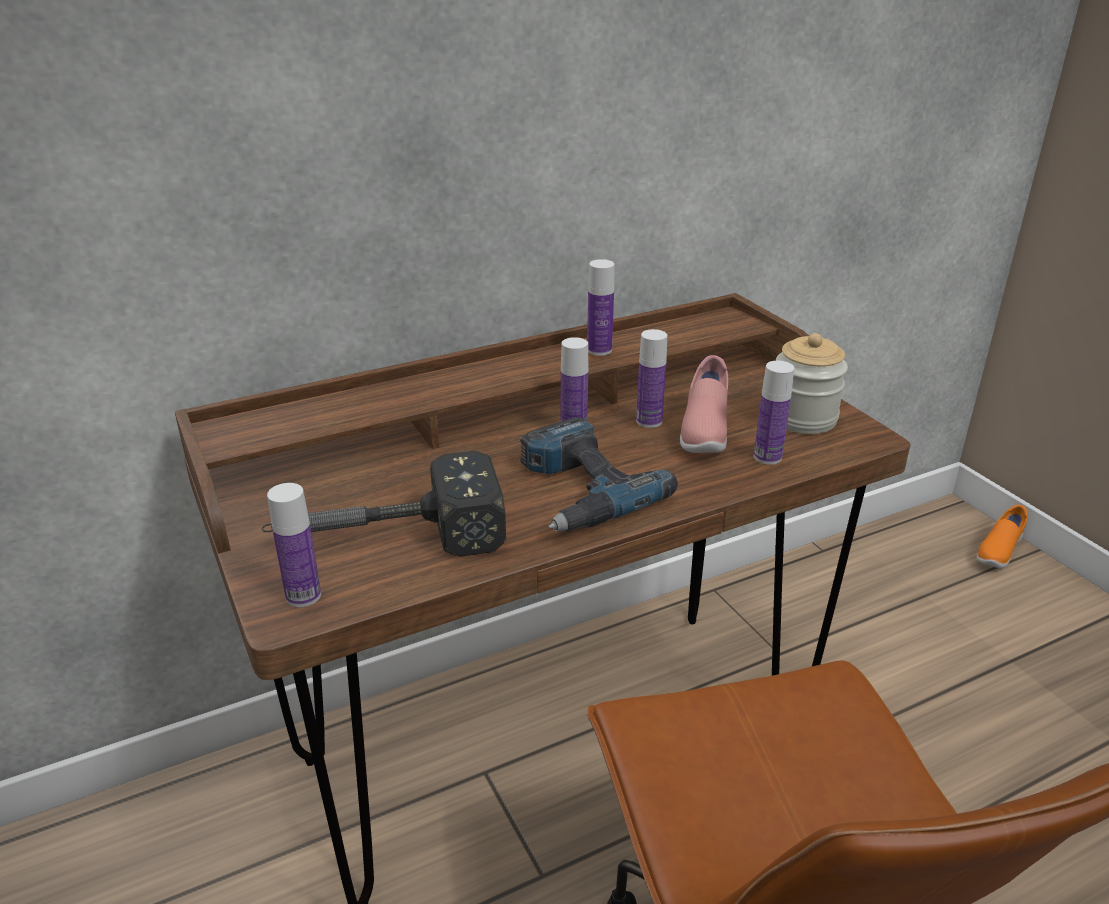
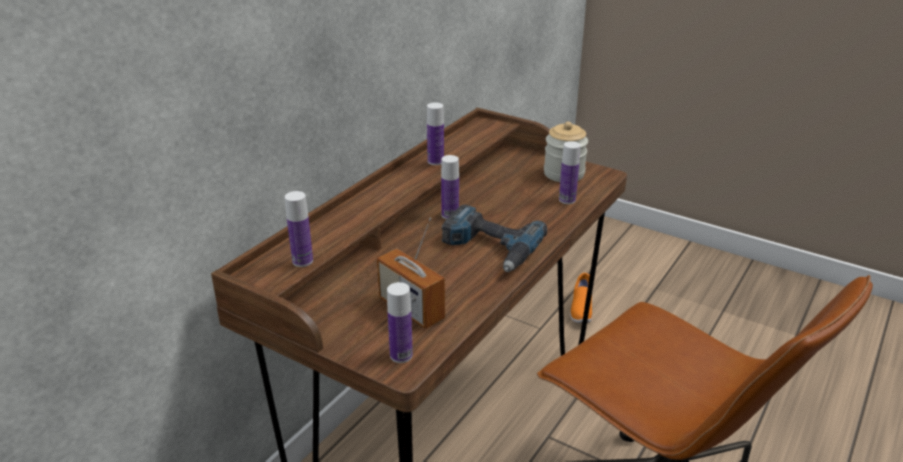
camera: 30 degrees left, 0 degrees up
hammer [262,451,506,557] -> radio [377,218,445,329]
bottle [636,329,667,428] -> bottle moved to [285,191,313,267]
pink shoe [680,355,728,453] -> none
orange shoe [977,505,1028,568] -> orange shoe moved to [570,273,592,323]

